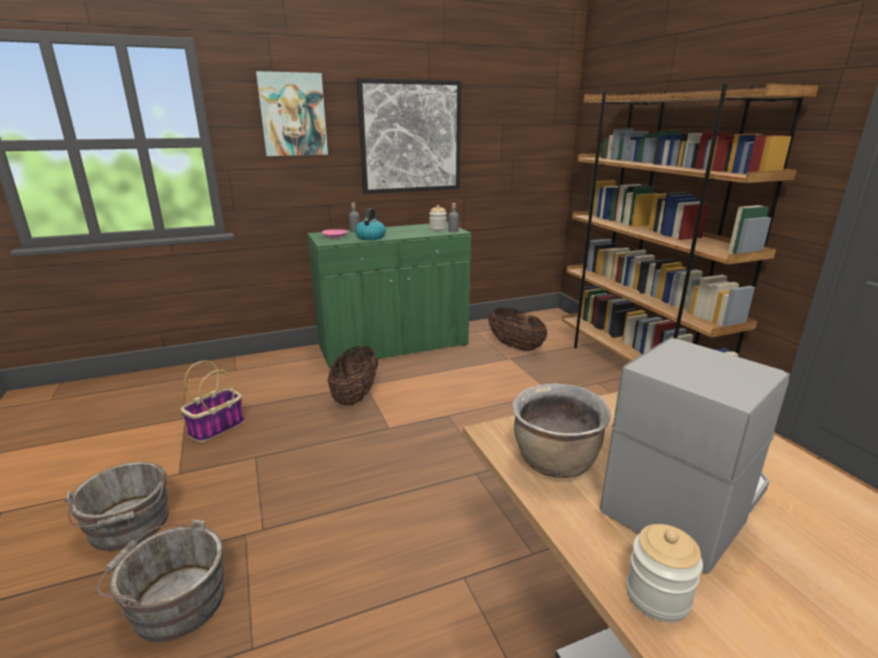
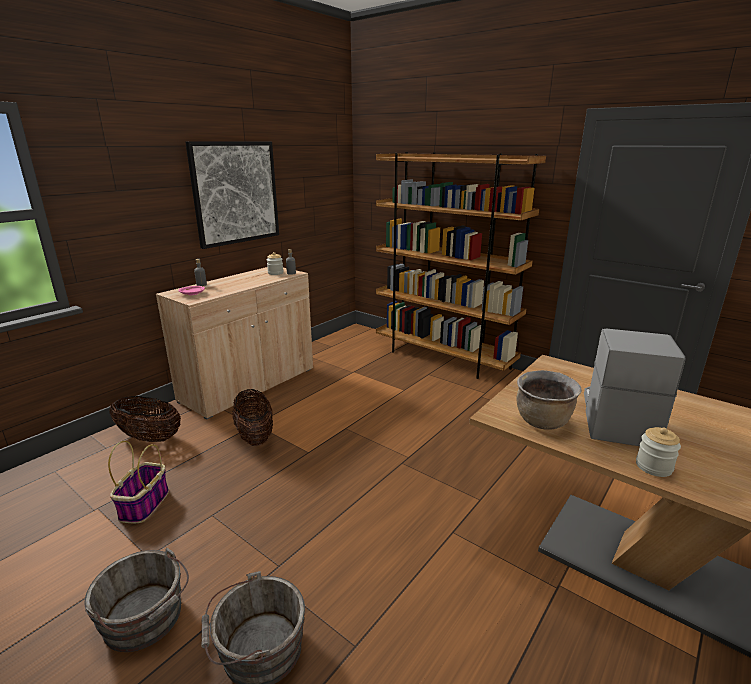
camera: 30 degrees left, 0 degrees up
picture [256,71,328,156] -> none
green cabinet [307,222,471,369] -> beige cabinet [156,267,313,420]
kettle [355,208,386,240] -> none
basket [488,308,548,351] -> basket moved to [109,396,181,442]

